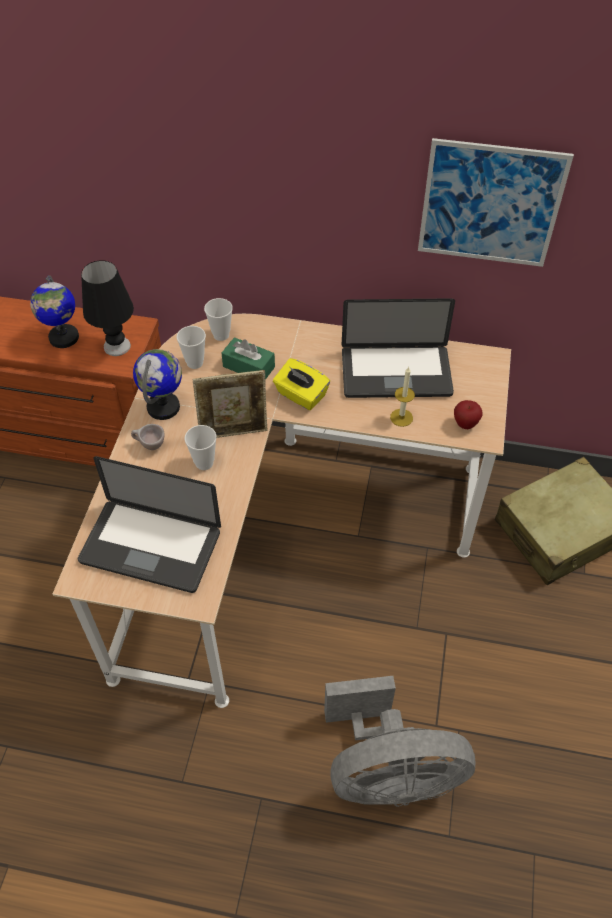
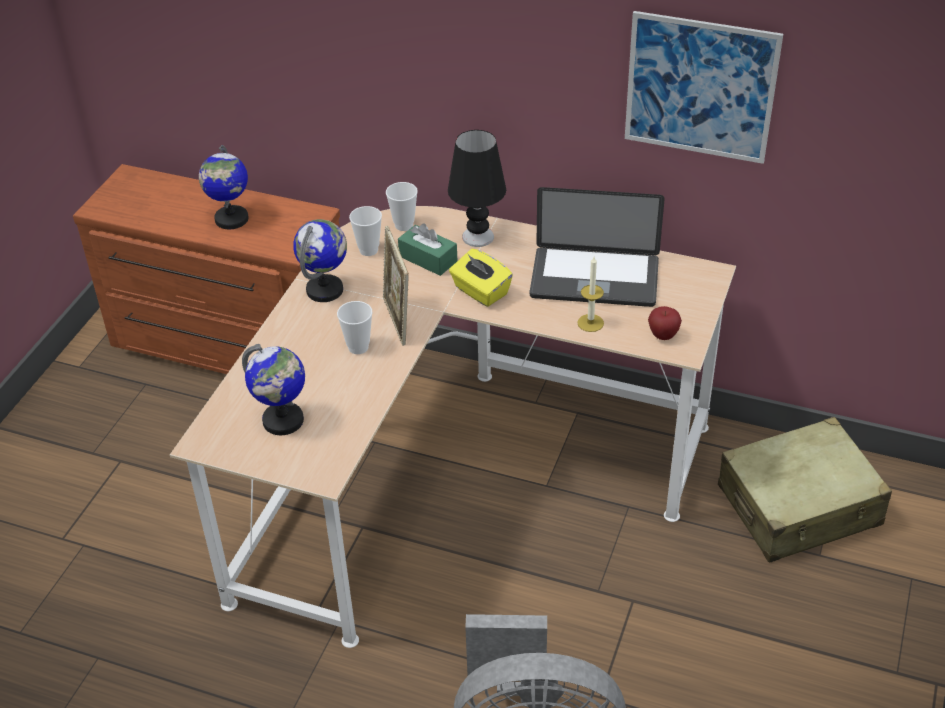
camera: 10 degrees right, 10 degrees down
laptop [78,456,221,593] -> globe [242,344,305,435]
black table lamp [81,261,134,356] -> black table lamp moved to [448,130,506,247]
beige cup [131,424,165,450] -> none
picture frame [193,370,268,438] -> picture frame turned 75 degrees clockwise [382,226,409,346]

